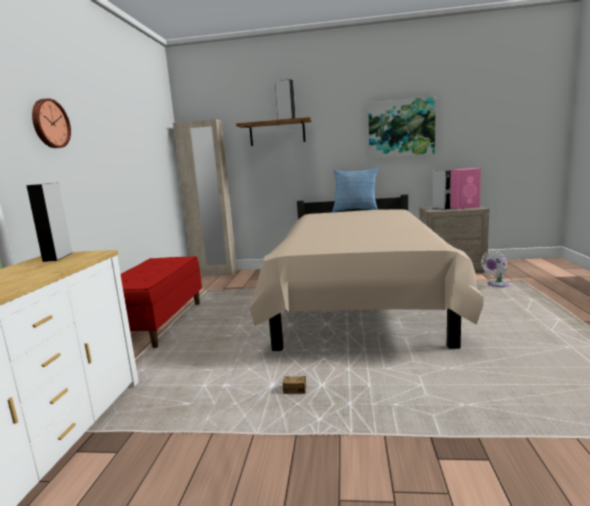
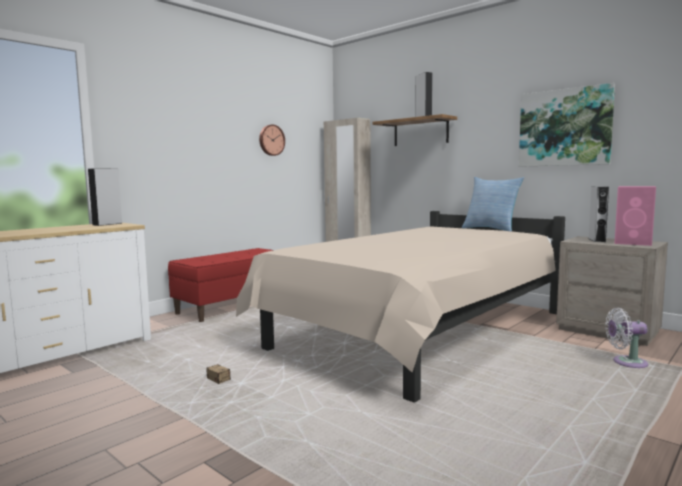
camera: 35 degrees right, 5 degrees down
wall clock [32,98,71,148] -> wall clock moved to [259,124,285,156]

